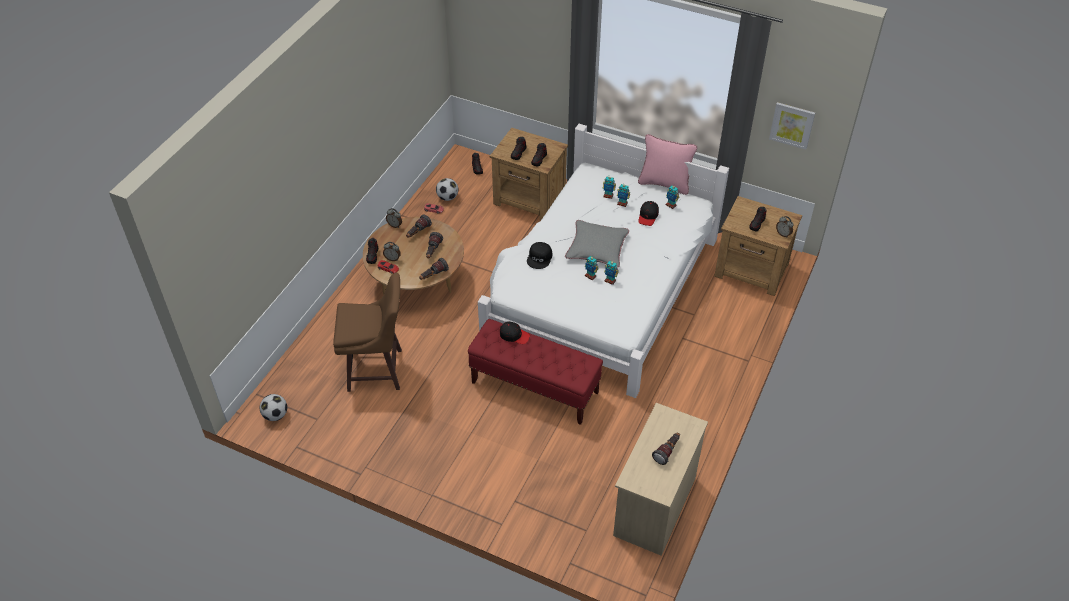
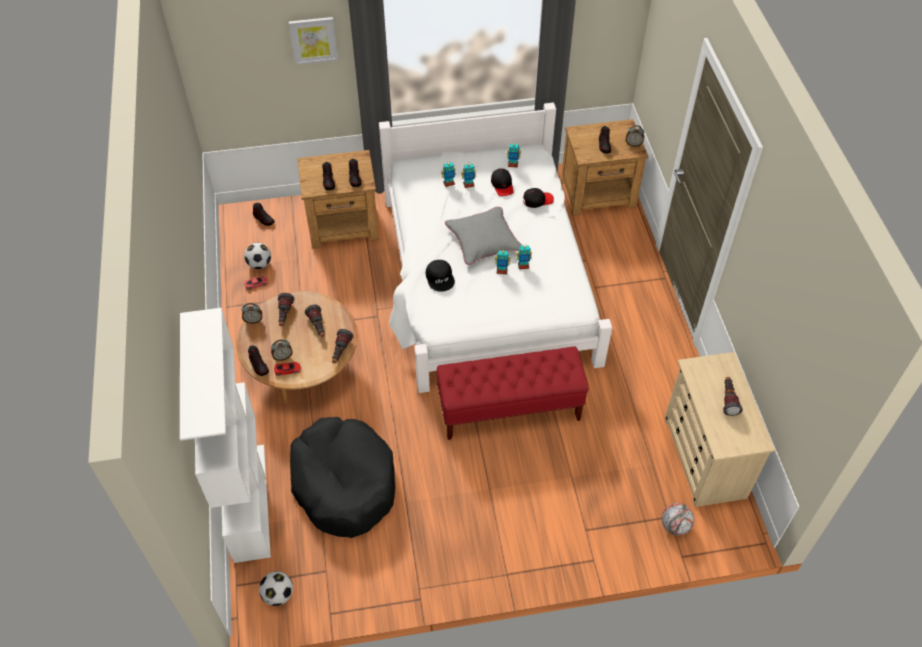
camera: 35 degrees left, 5 degrees up
brown stool [333,273,402,392] -> black dog bed [290,417,395,538]
black cap [500,321,530,344] -> black cap moved to [523,188,554,208]
pink pillow [638,134,697,195] -> none
picture [769,102,815,150] -> picture moved to [289,17,338,65]
none -> white bookcase [180,308,271,563]
none -> football [662,503,694,536]

